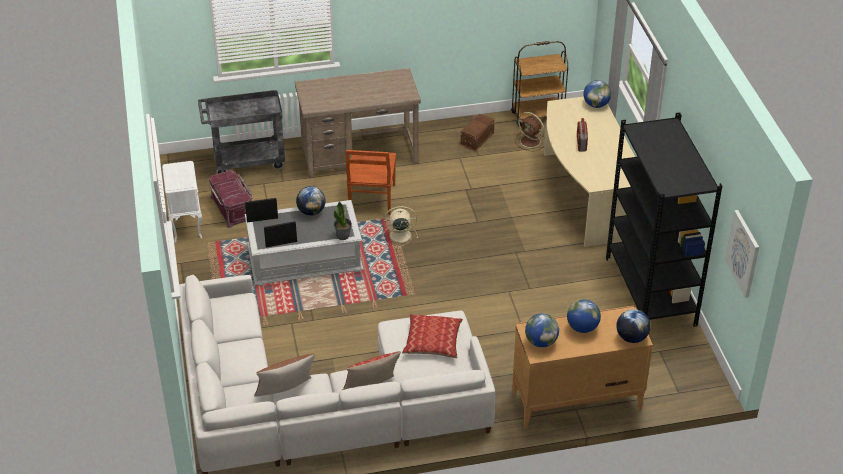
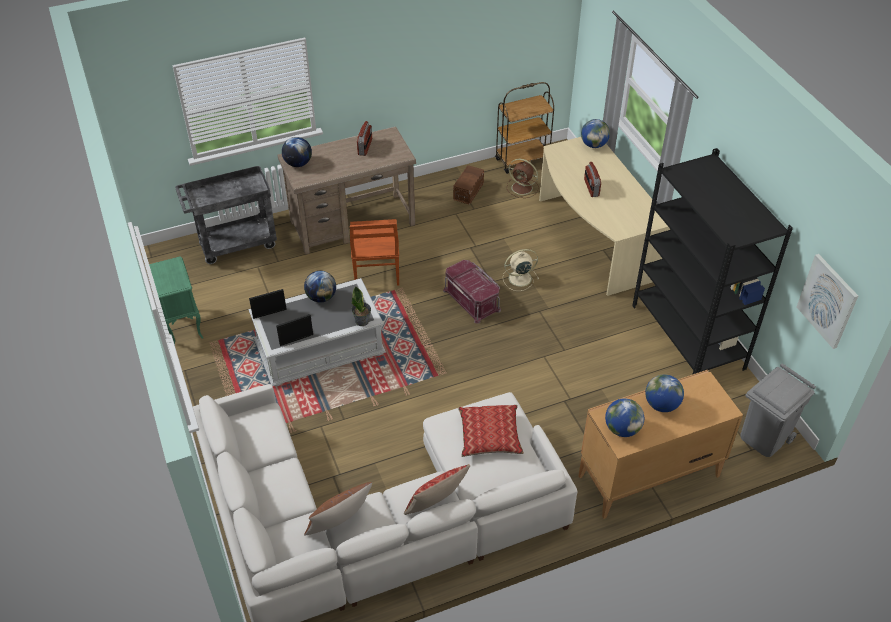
camera: 10 degrees left, 5 degrees up
white nightstand [162,161,202,242] -> green nightstand [149,257,203,344]
red storage box [209,170,253,228] -> red storage box moved to [443,260,501,324]
beige fan [383,206,418,247] -> beige fan moved to [503,249,539,291]
globe [616,309,651,343] -> globe moved to [282,137,312,167]
none -> radio [357,121,372,156]
none -> grey trash can [740,364,816,457]

